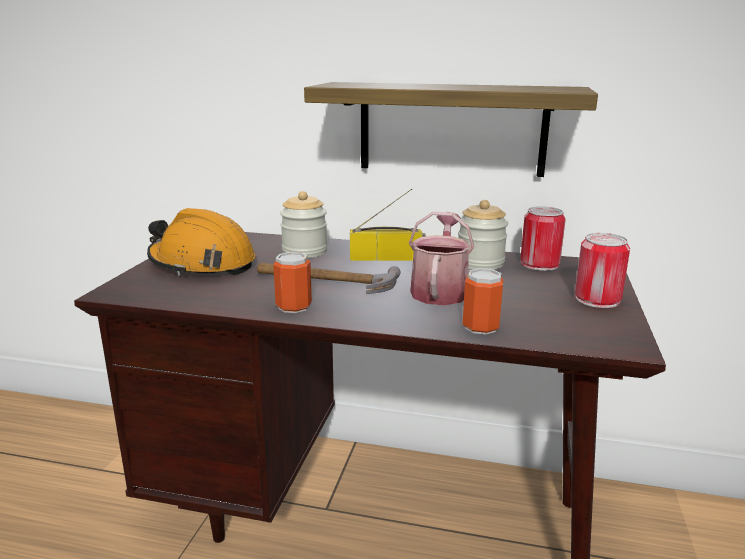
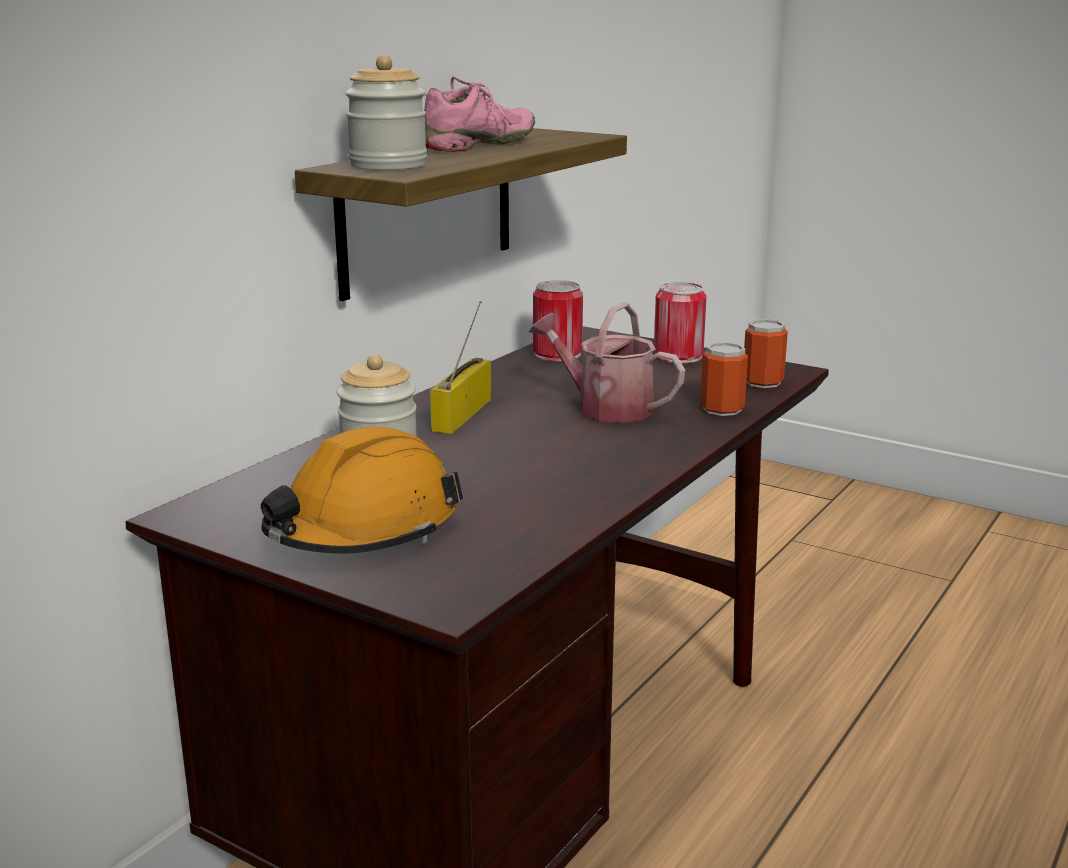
camera: 70 degrees left, 0 degrees up
hammer [257,263,401,294] -> none
can [273,252,312,313] -> can moved to [744,319,788,388]
jar [458,200,508,270] -> jar moved to [345,55,427,170]
none -> pink shoe [424,77,535,152]

